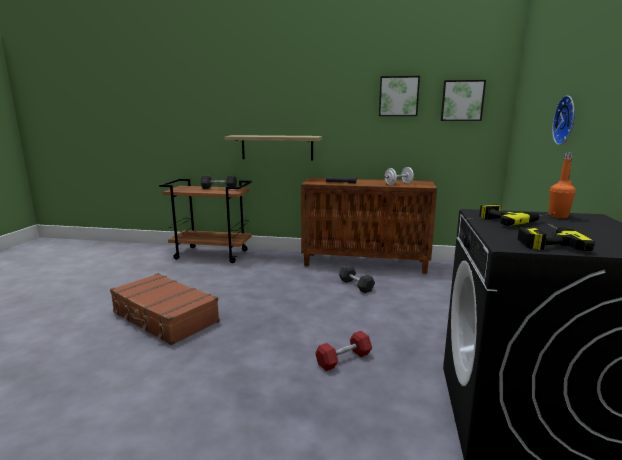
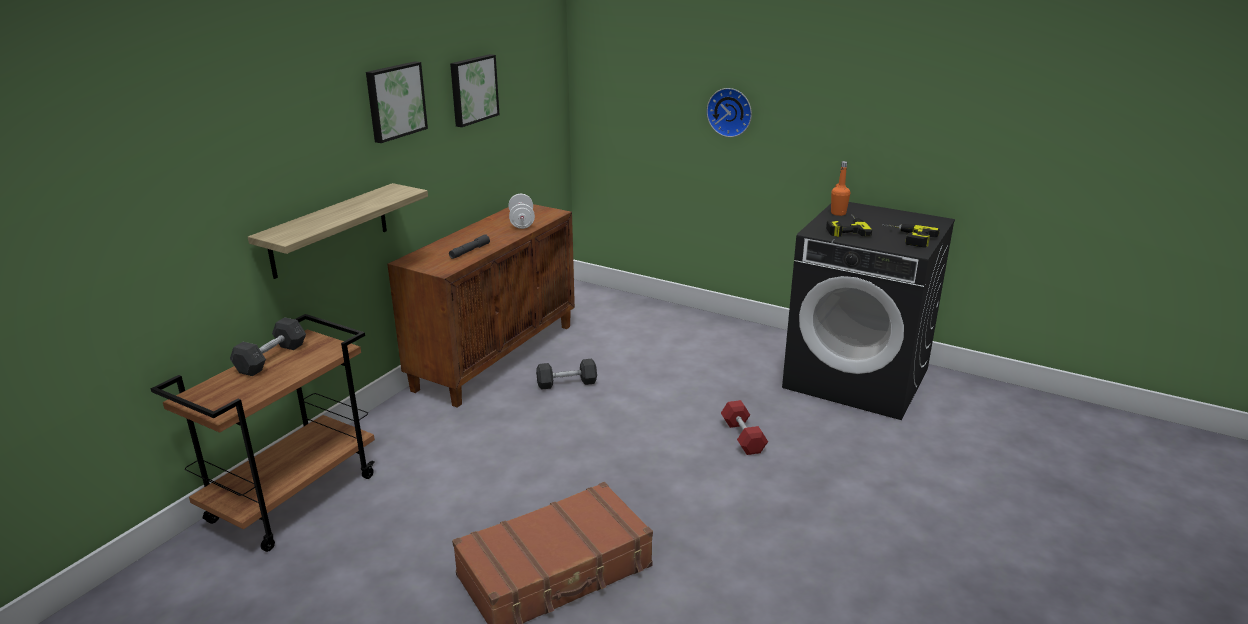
camera: 70 degrees left, 10 degrees up
picture [441,80,486,121] -> picture moved to [366,61,428,143]

